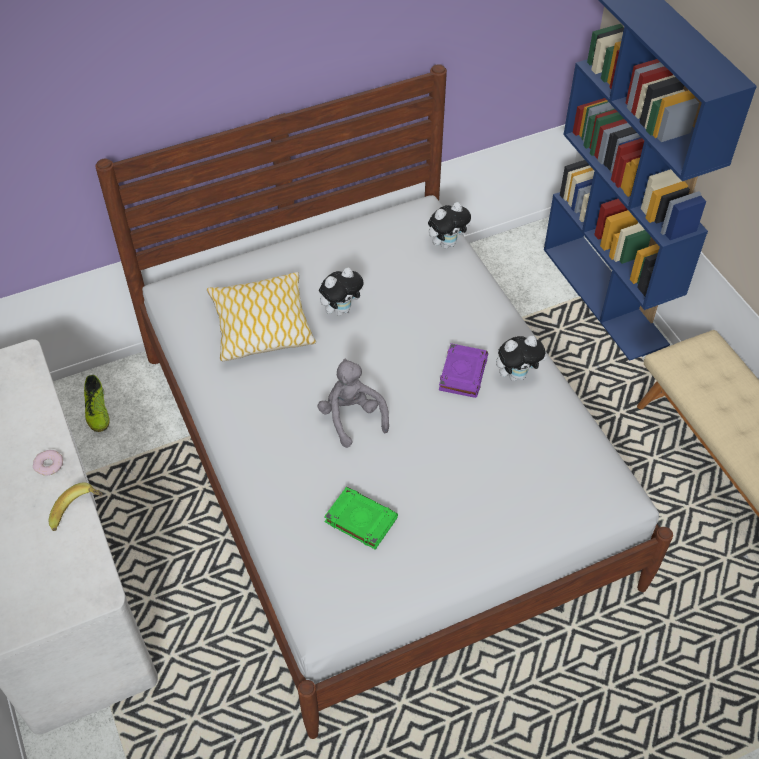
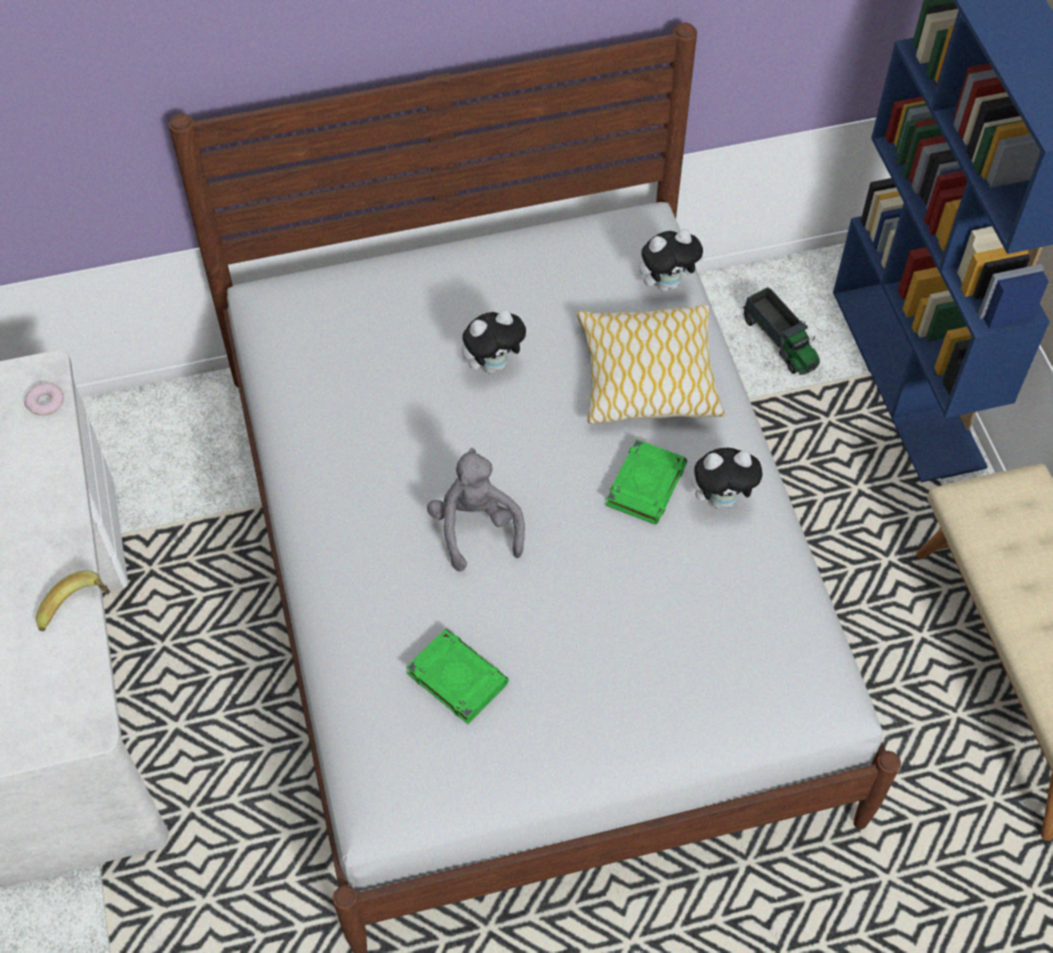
camera: 10 degrees right, 5 degrees up
donut [33,450,63,475] -> donut moved to [24,383,64,416]
shoe [84,375,110,432] -> none
pillow [207,272,316,361] -> pillow moved to [577,305,725,424]
purple book [439,343,488,398] -> green book [606,439,687,524]
none -> toy truck [743,287,820,375]

